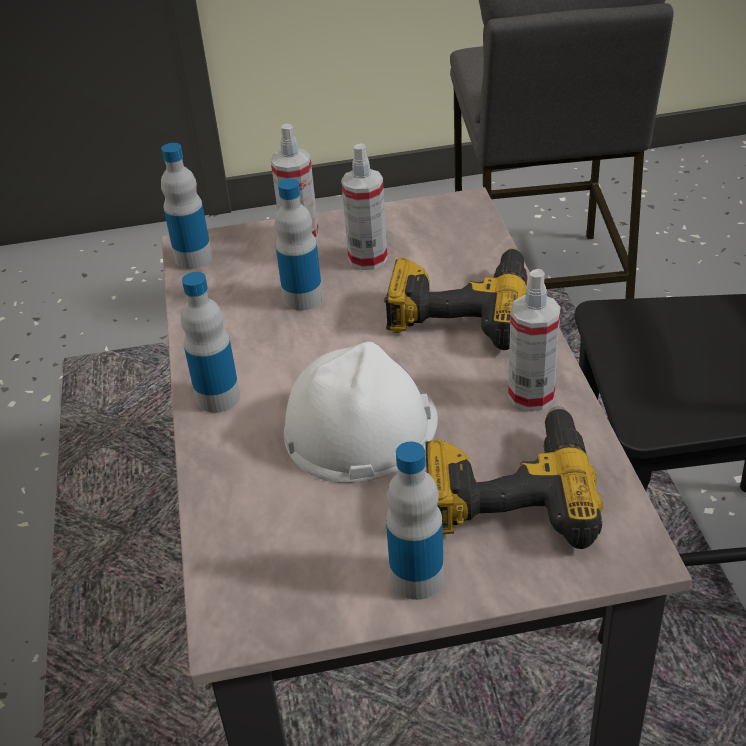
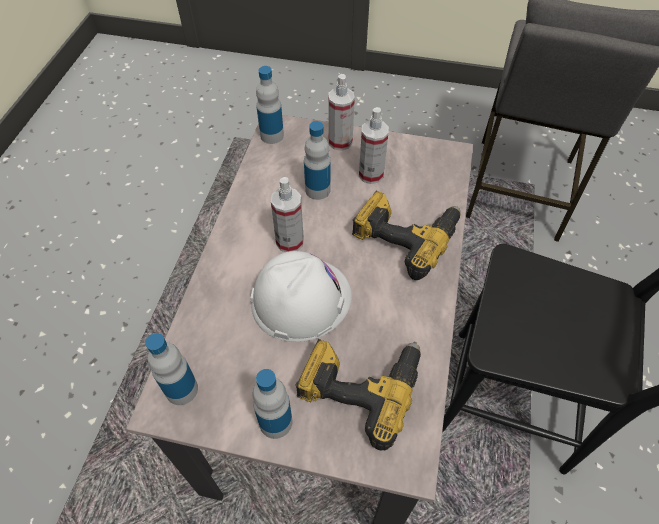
camera: 20 degrees right, 15 degrees up
bottle [181,272,240,413] -> bottle moved to [145,333,198,405]
spray bottle [508,269,561,411] -> spray bottle moved to [271,177,304,252]

